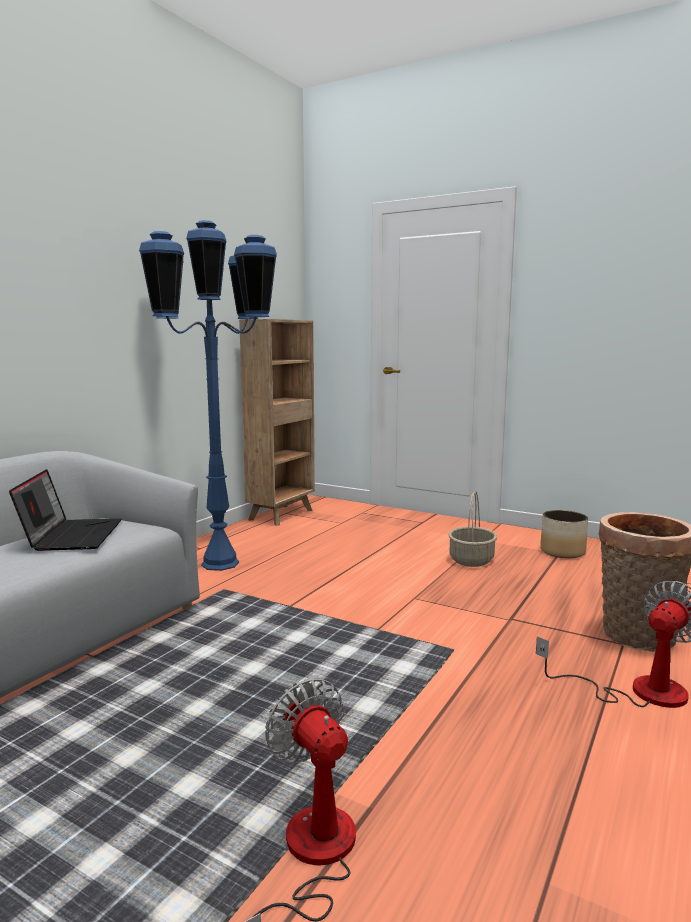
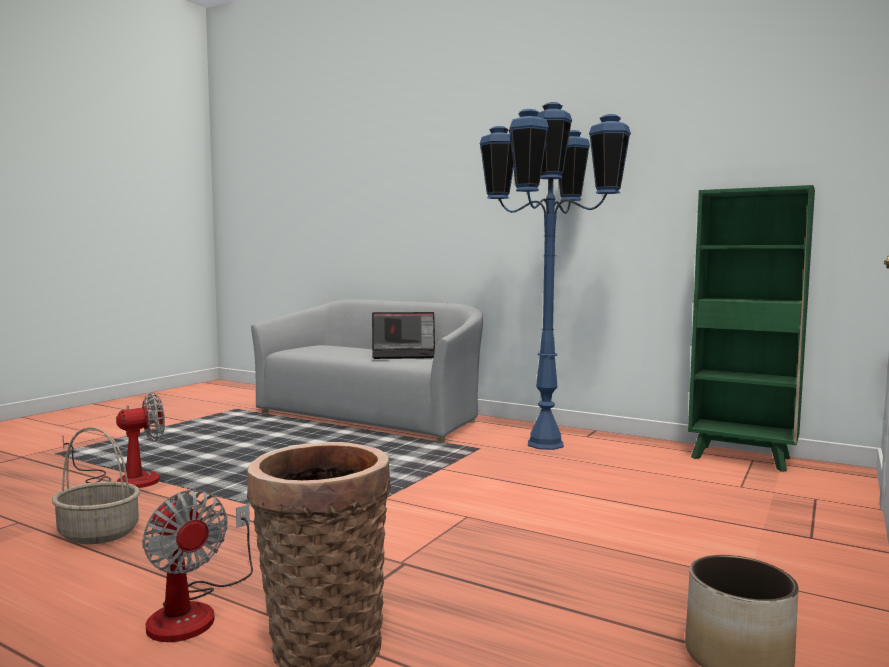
camera: 90 degrees right, 5 degrees down
brown bookcase [239,319,315,526] -> green bookcase [688,185,815,472]
basket [449,491,497,567] -> basket moved to [52,427,140,544]

